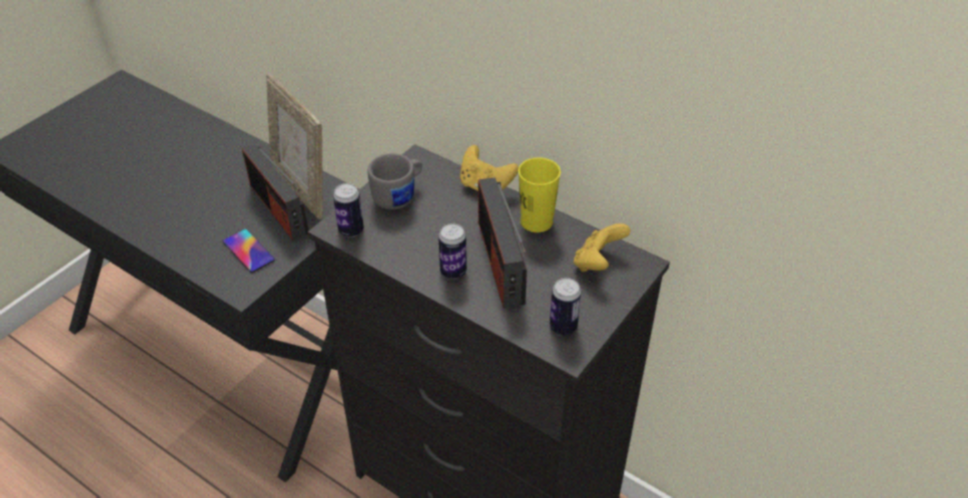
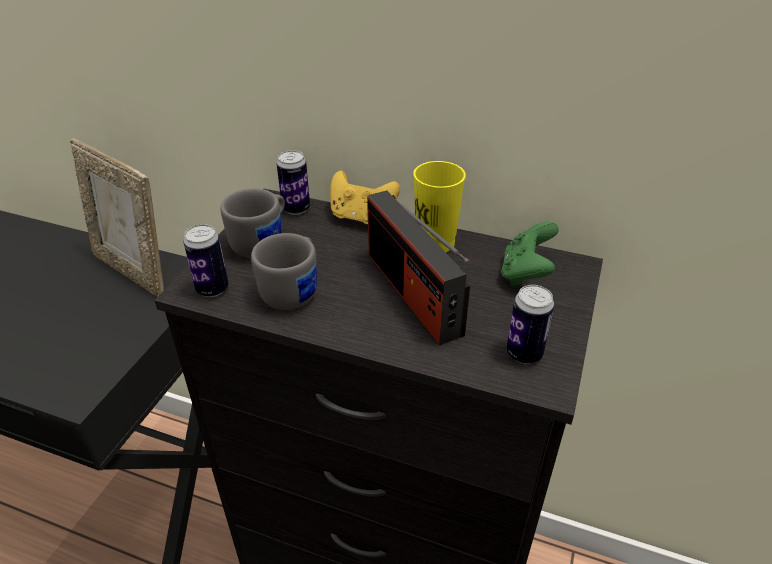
camera: 15 degrees left, 5 degrees down
phone [222,229,275,273] -> none
radio [242,144,309,240] -> none
can [438,223,467,279] -> can moved to [277,150,310,215]
yellow game controller [574,223,630,272] -> green game controller [501,221,559,286]
none -> grey mug [251,233,317,310]

